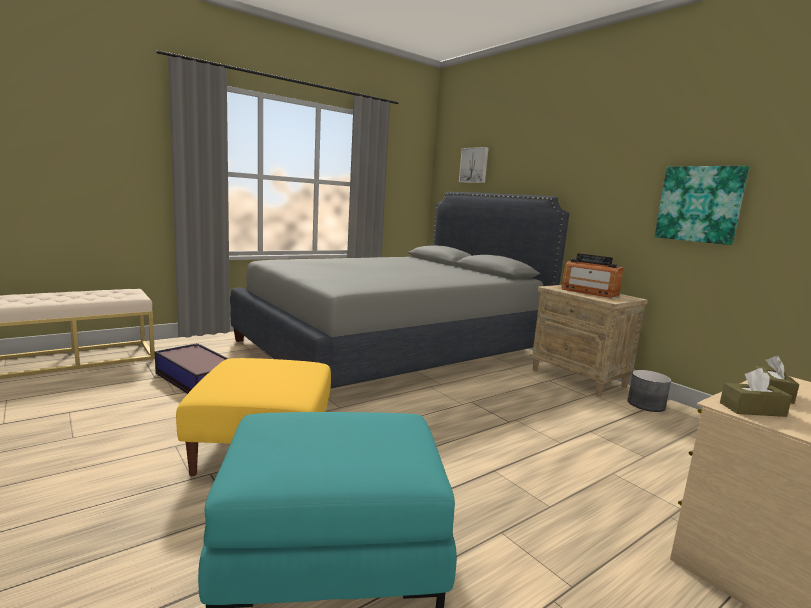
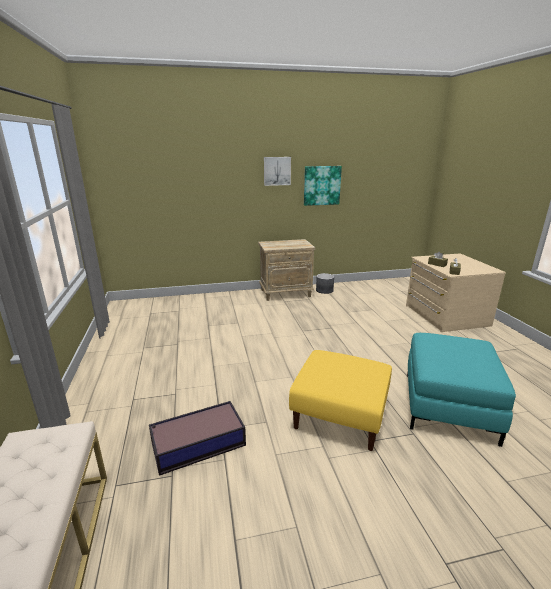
camera: 65 degrees left, 10 degrees up
grey bed [230,192,569,388] -> none
picture [459,147,489,183] -> picture moved to [264,157,291,186]
radio [562,253,624,298] -> none

